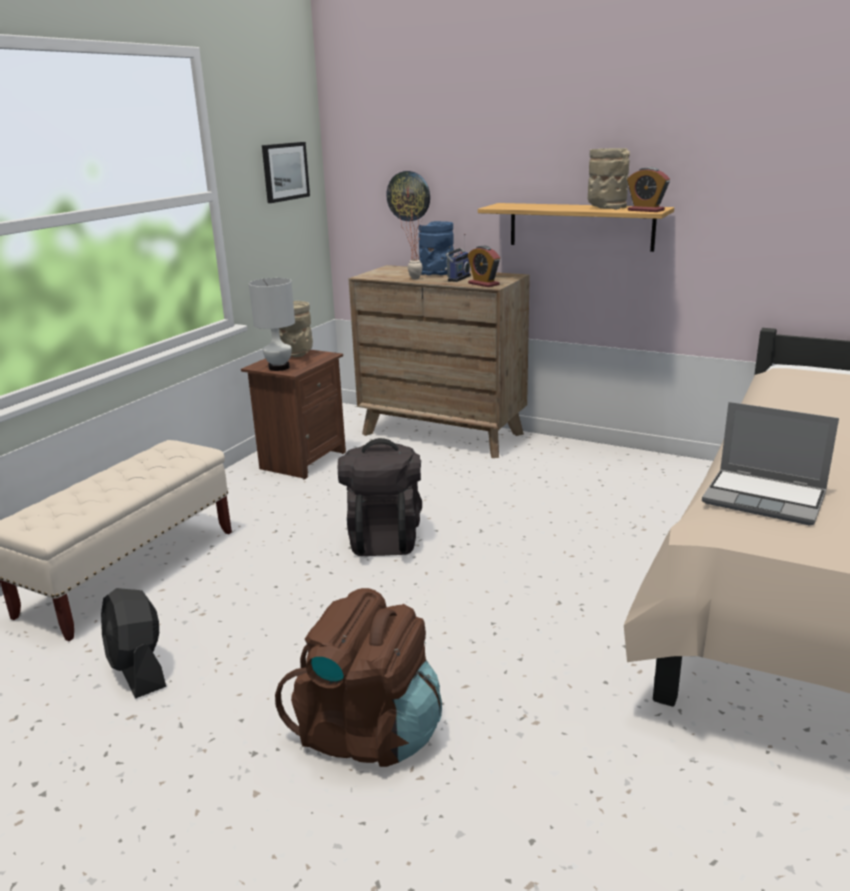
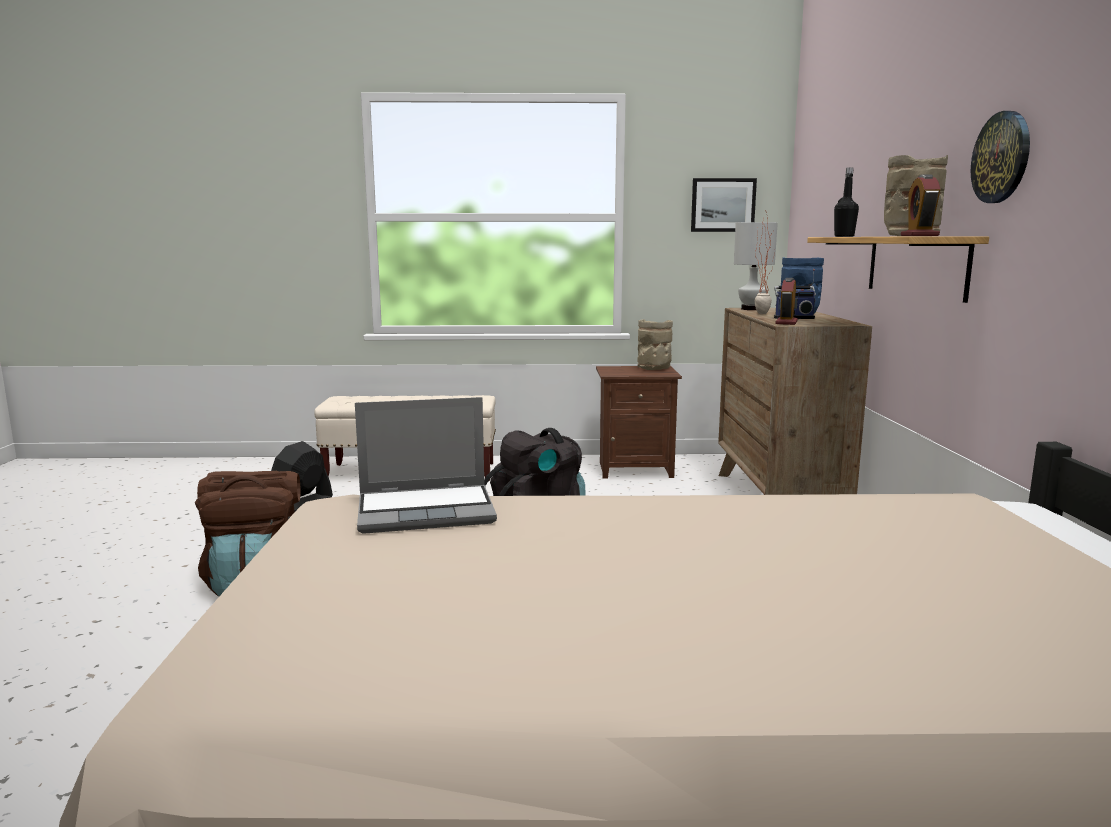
camera: 60 degrees right, 10 degrees down
white table lamp [249,278,295,371] -> white table lamp moved to [734,222,778,310]
wall clock [386,171,430,221] -> wall clock moved to [971,111,1030,203]
laptop [702,402,839,526] -> laptop turned 105 degrees counterclockwise [355,397,497,534]
none -> black bottle [834,167,859,237]

